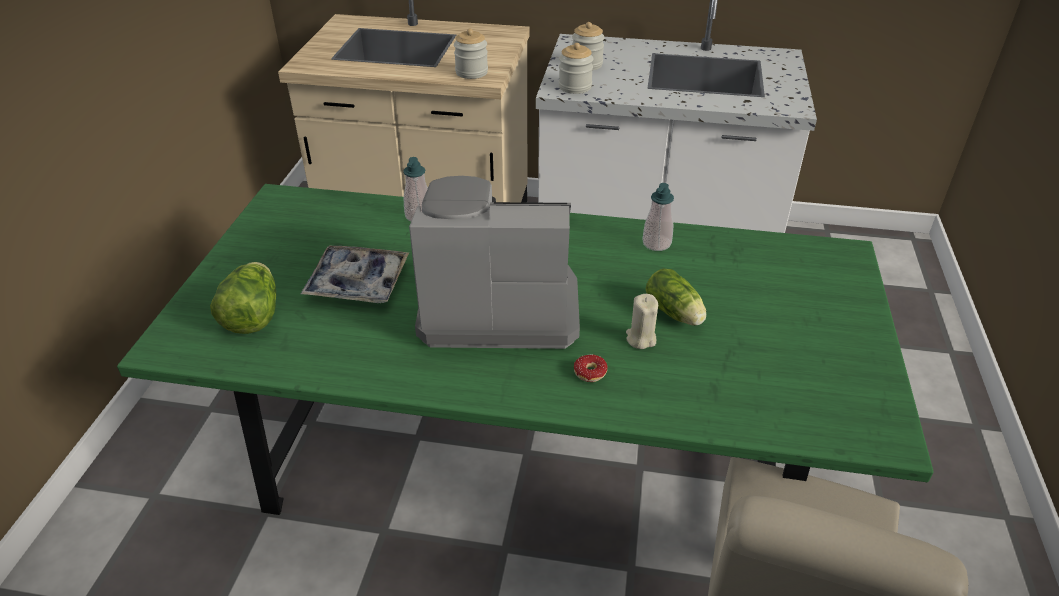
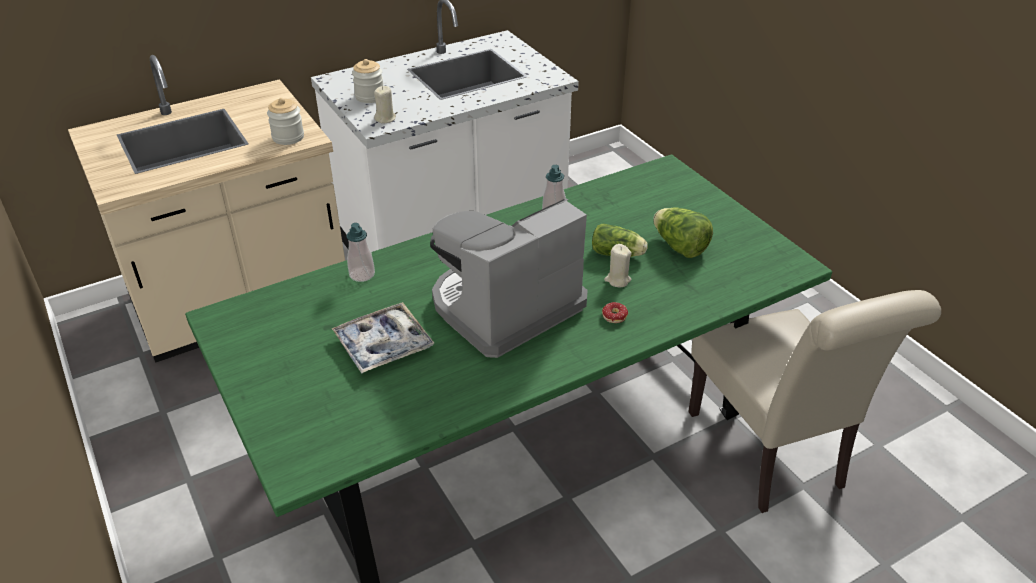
camera: 40 degrees left, 0 degrees up
lettuce [210,262,276,334] -> lettuce moved to [653,207,713,258]
jar [559,43,593,94] -> beige candle [374,86,396,124]

